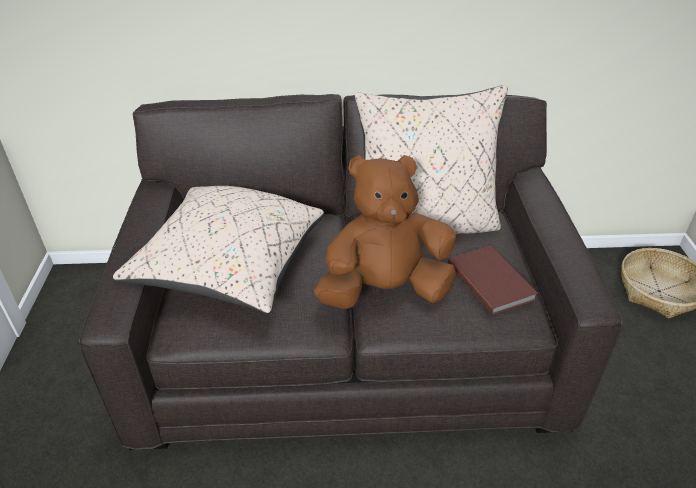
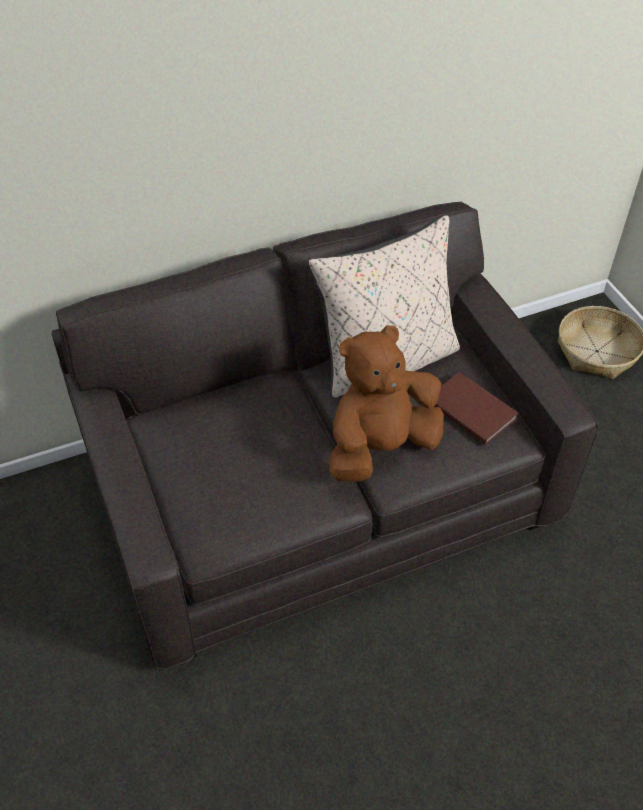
camera: 20 degrees left, 10 degrees up
beige pillow [113,186,324,313] -> none

